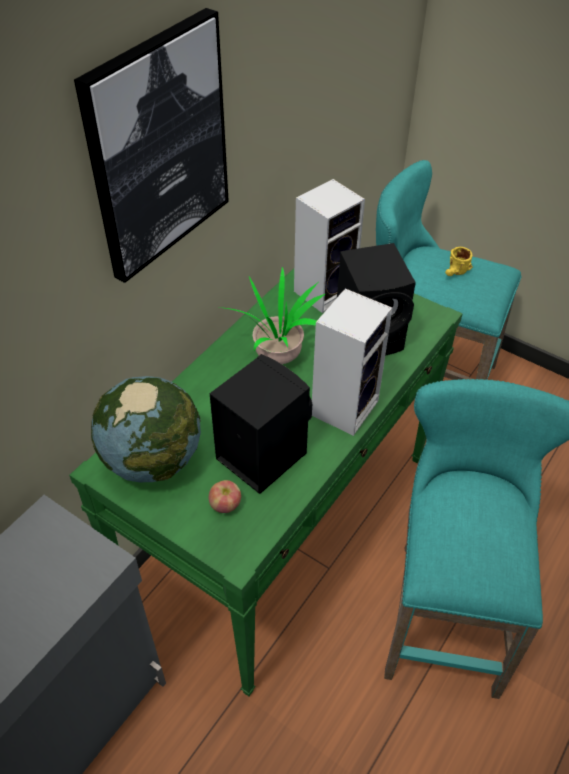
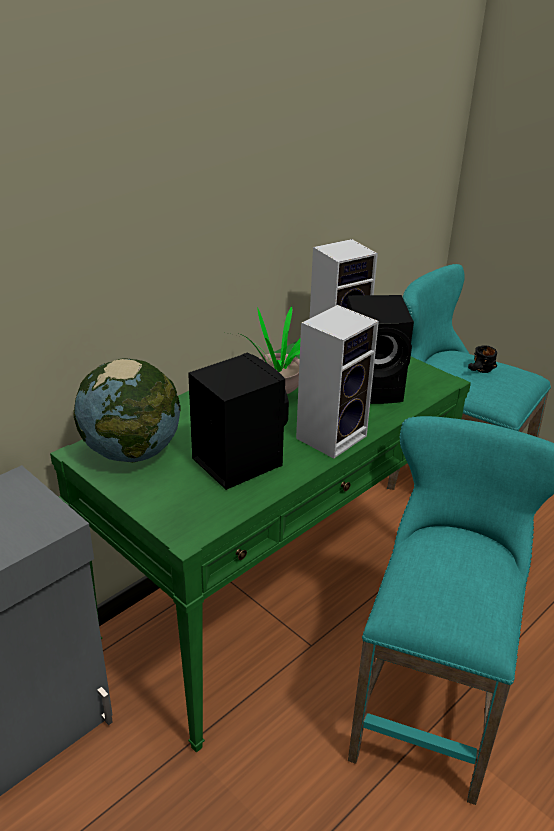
camera: 10 degrees right, 15 degrees down
picture [74,8,229,283] -> none
apple [209,480,241,513] -> none
yellow mug [445,247,473,276] -> black mug [468,345,497,373]

